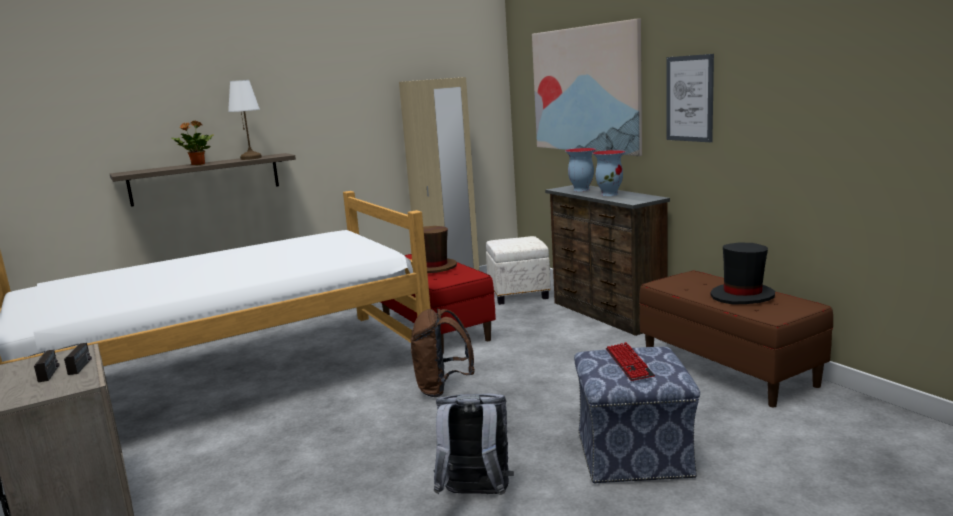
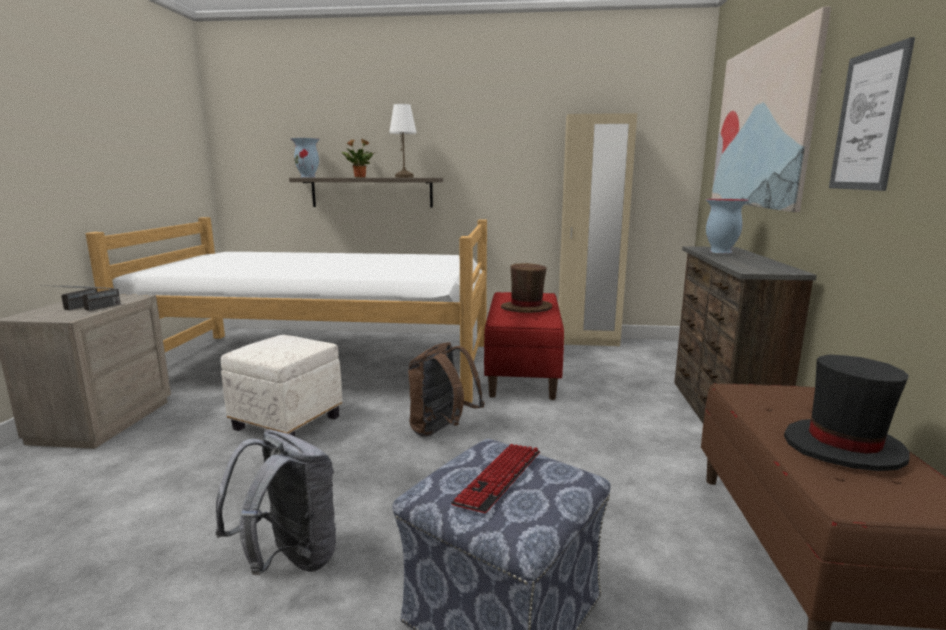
camera: 35 degrees right, 0 degrees up
white ottoman [486,236,551,305] -> white ottoman moved to [221,335,342,437]
vase [592,150,625,196] -> vase moved to [290,138,320,178]

